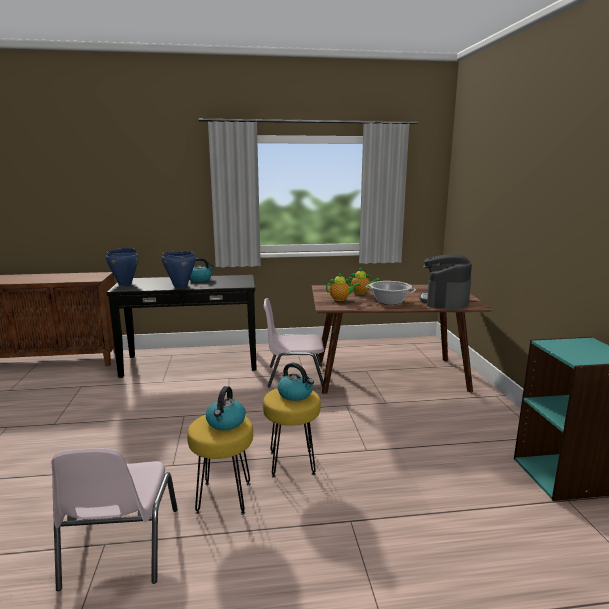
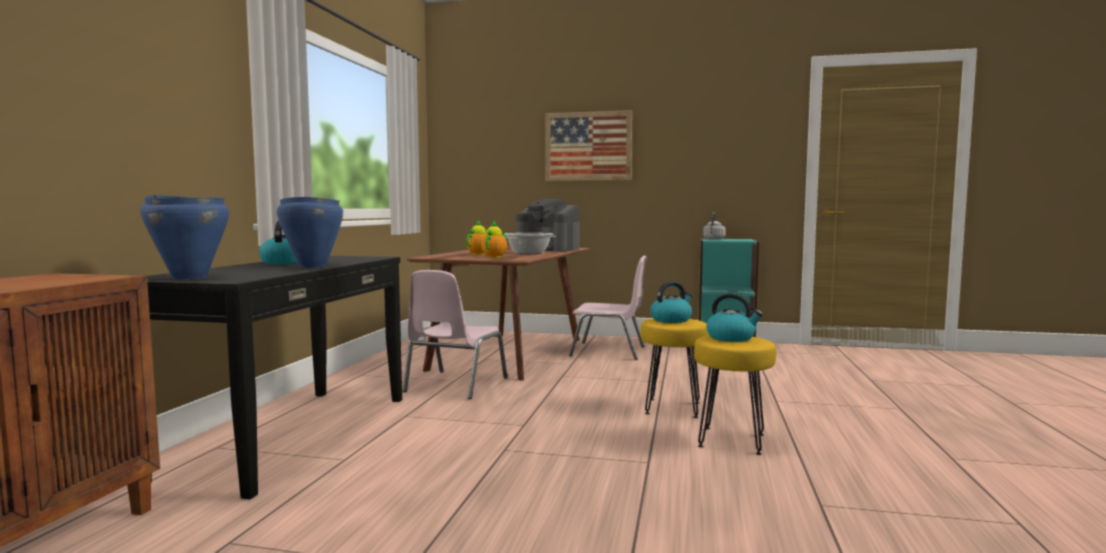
camera: 70 degrees left, 10 degrees down
pink chair [51,448,178,591] -> pink chair moved to [569,255,647,360]
none -> picture [545,110,632,181]
none -> grey kettle [703,212,726,240]

